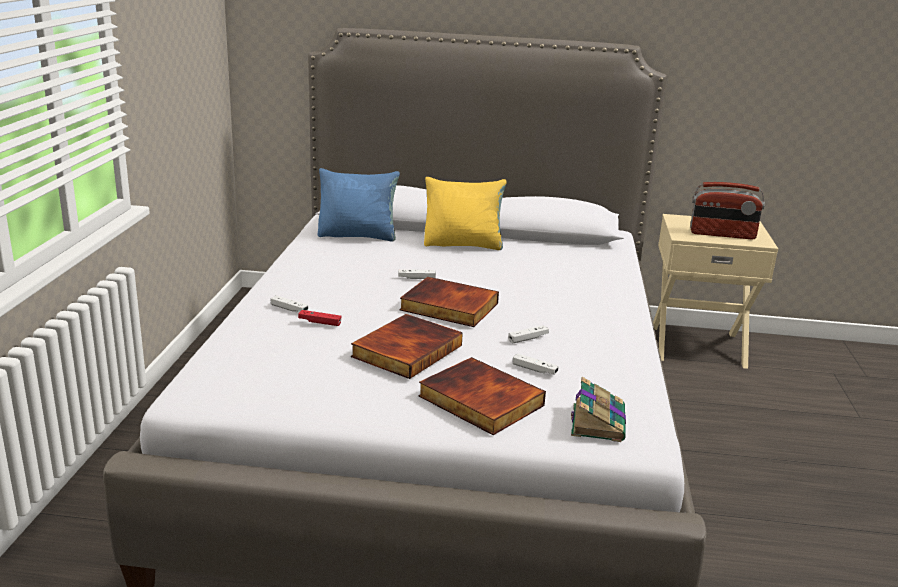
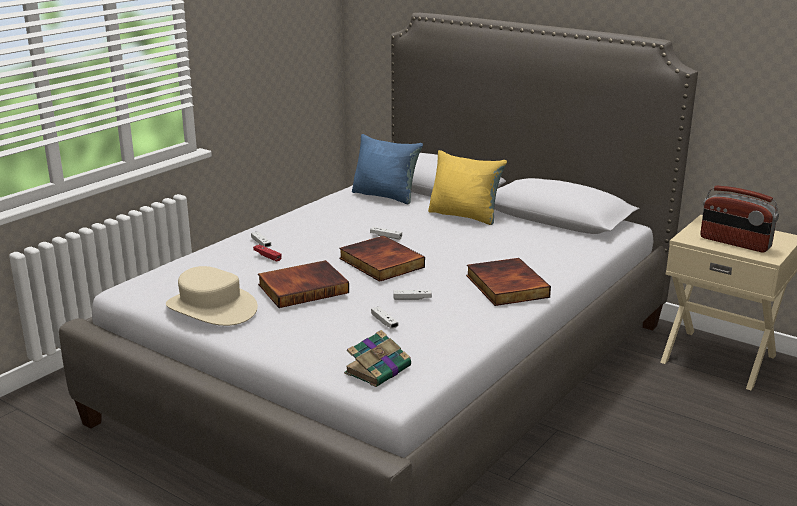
camera: 30 degrees right, 0 degrees up
book [418,357,546,435] -> book moved to [466,258,551,306]
none -> beige hat [166,266,258,326]

